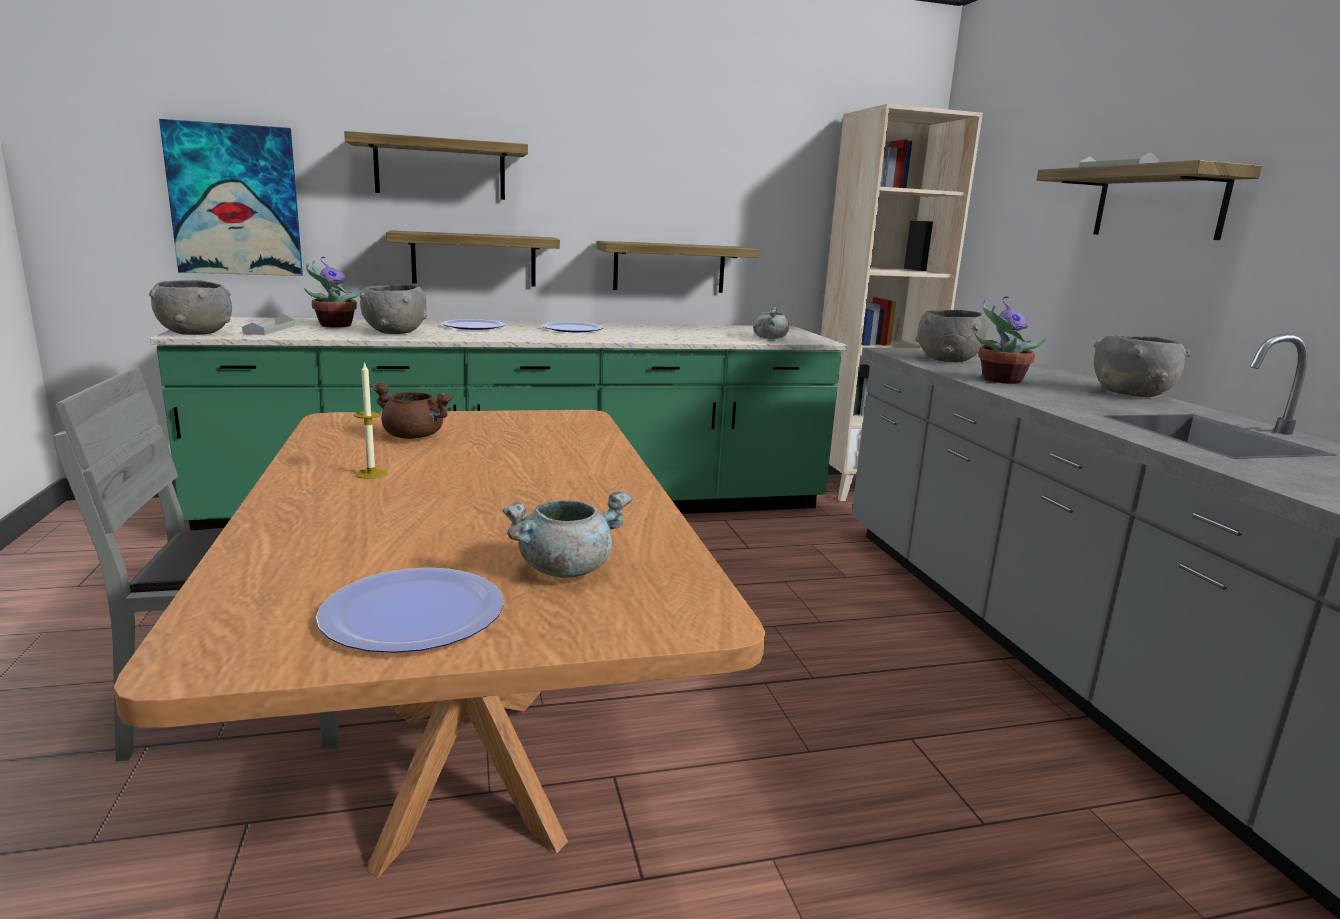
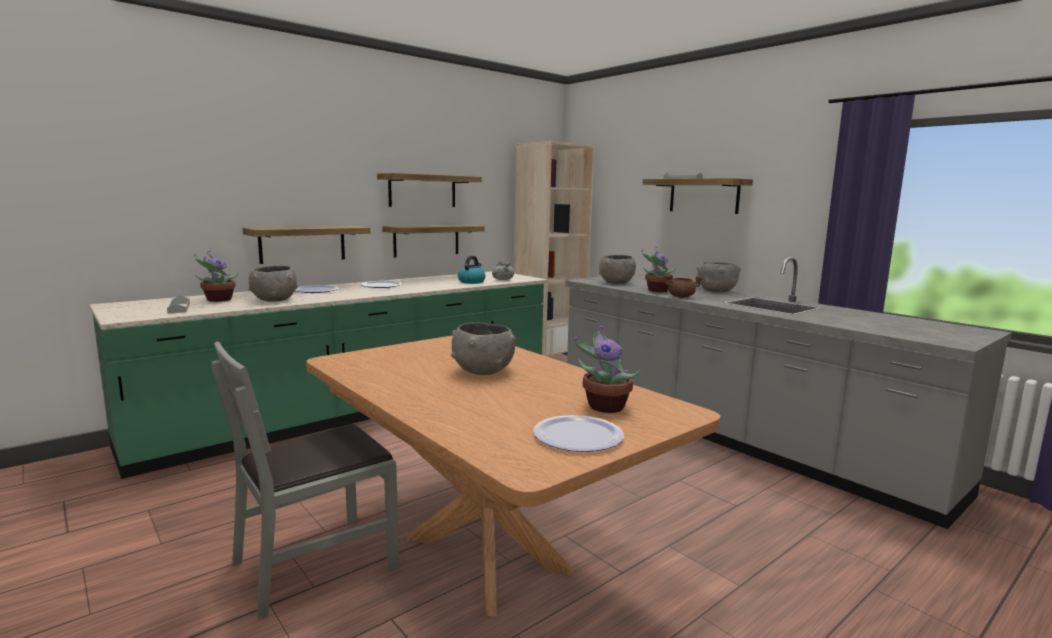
camera: 25 degrees left, 5 degrees down
grey bowl [149,280,232,335] -> grey bowl moved to [451,322,515,375]
picture [159,119,303,276] -> none
shelf [344,131,528,200] -> shelf moved to [377,173,482,207]
candle [354,361,387,479] -> none
brown cooking pot [372,382,453,439] -> brown cooking pot moved to [665,274,703,298]
grey cooking pot [503,491,632,578] -> potted plant [574,326,641,413]
none -> kettle [458,256,486,284]

